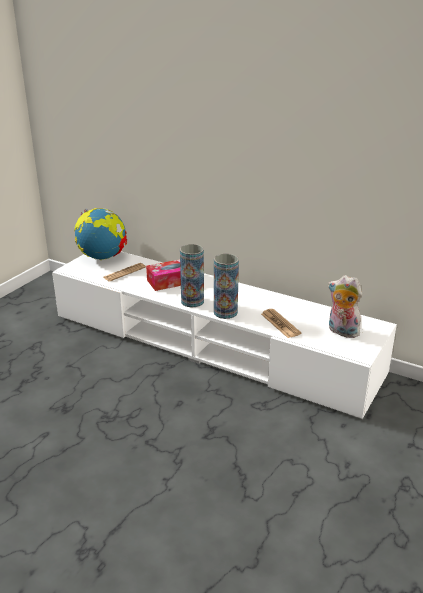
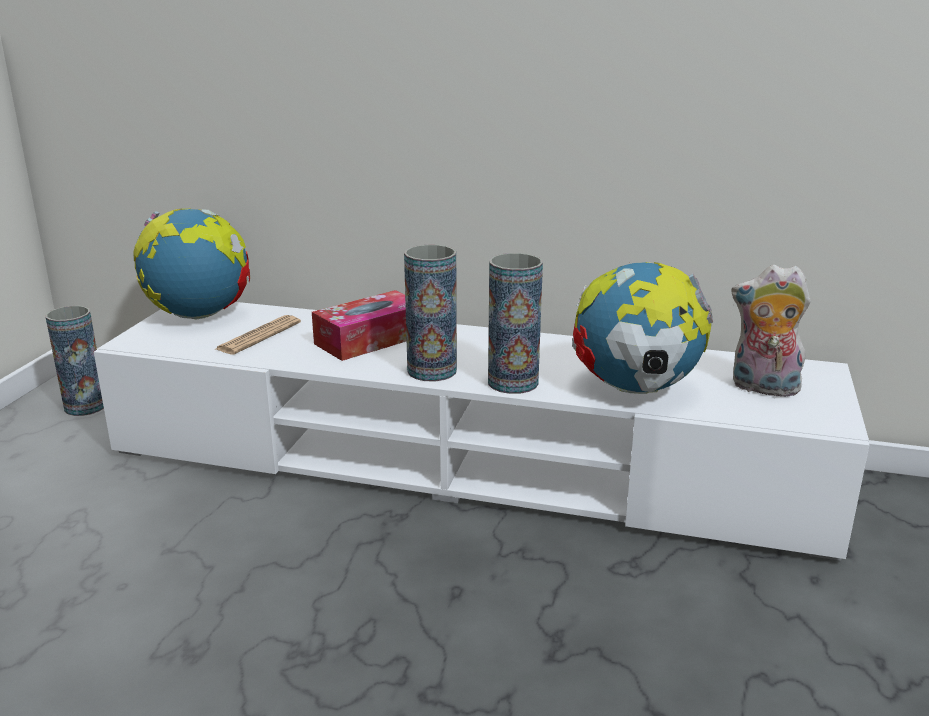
camera: 15 degrees left, 5 degrees down
newspaper [261,309,301,338] -> globe [572,262,713,394]
none -> vase [46,306,104,416]

